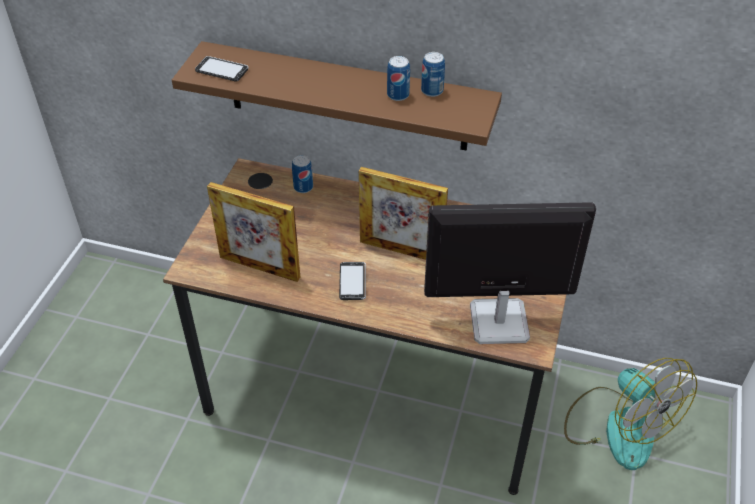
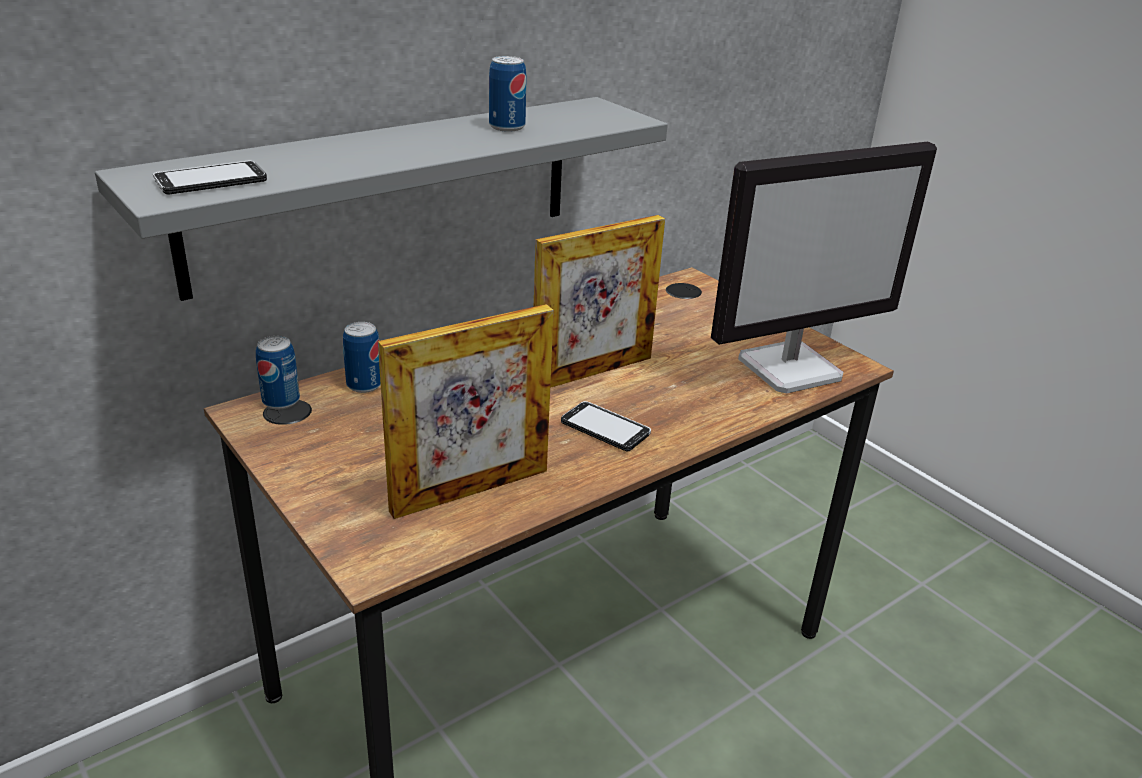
camera: 55 degrees left, 15 degrees down
brown shelf [172,41,502,150] -> grey shelf [95,97,668,301]
can [421,52,445,97] -> can moved to [256,336,300,409]
monitor [424,202,596,344] -> monitor turned 150 degrees counterclockwise [711,142,937,393]
fan [564,358,697,470] -> none

